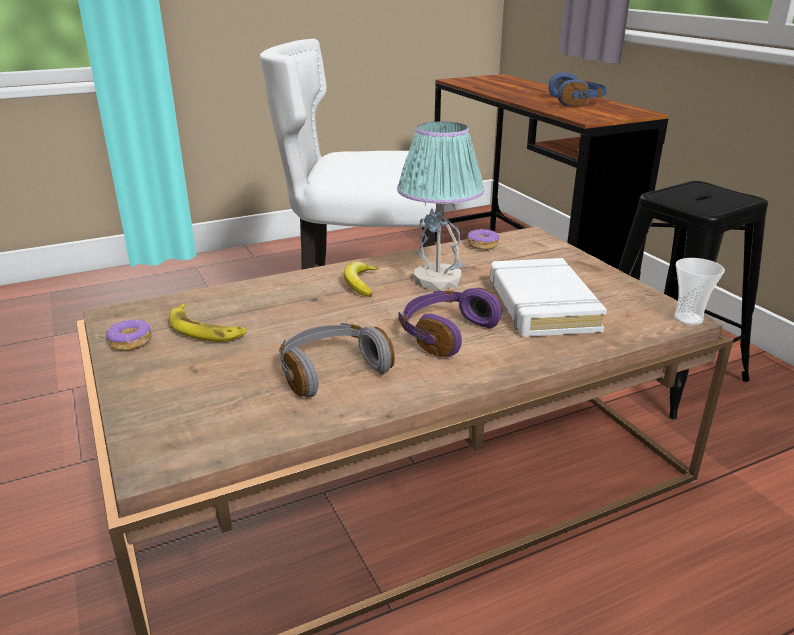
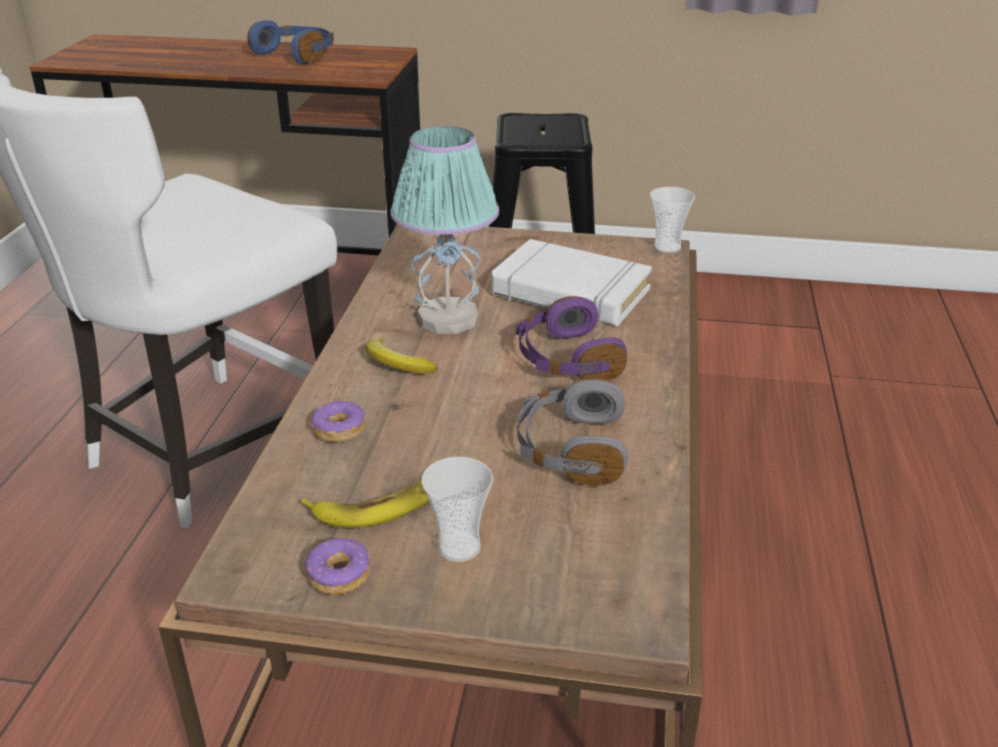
camera: 55 degrees left, 5 degrees up
donut [467,229,499,250] -> donut moved to [311,400,365,442]
none -> cup [422,457,493,562]

